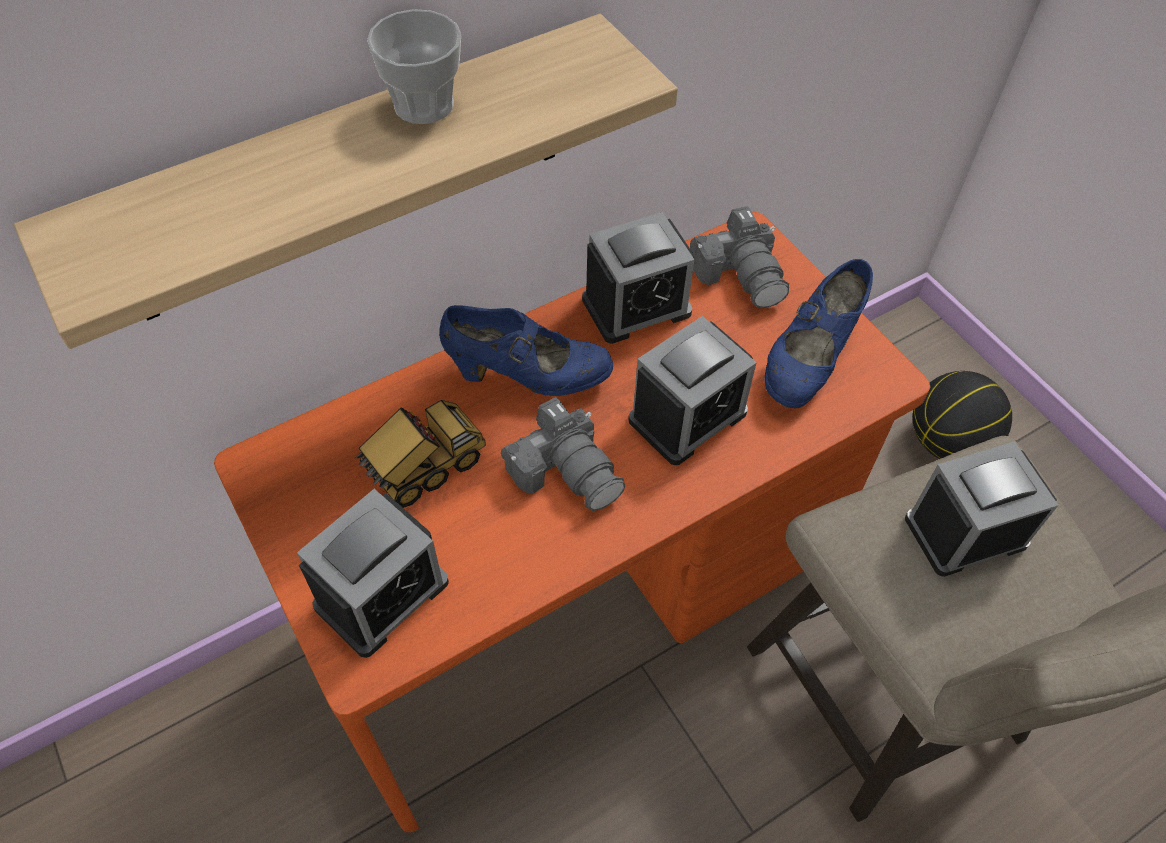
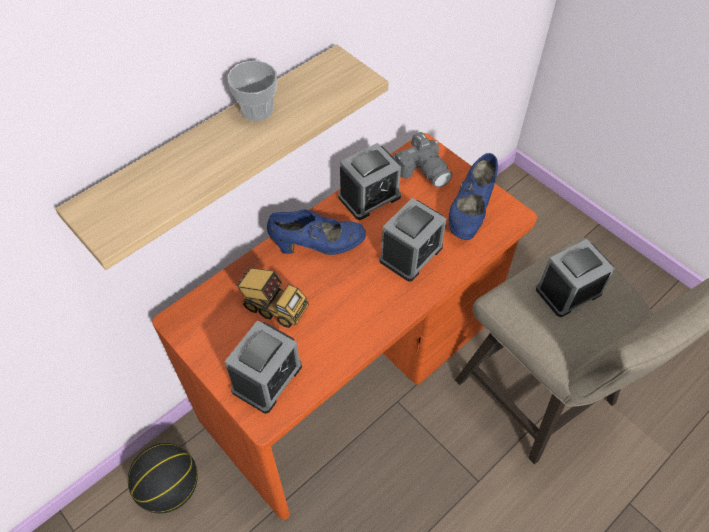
camera: 10 degrees left, 0 degrees up
toy truck [355,400,486,508] -> toy truck turned 75 degrees clockwise [236,268,309,328]
camera [501,397,625,511] -> none
basketball [913,371,1012,459] -> basketball moved to [128,443,198,513]

